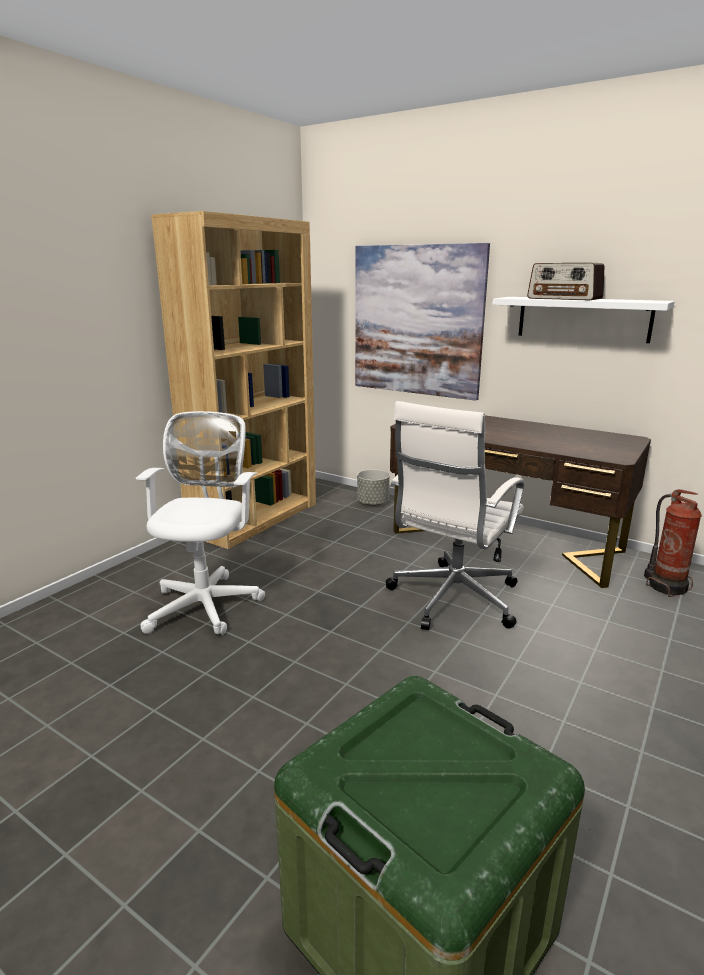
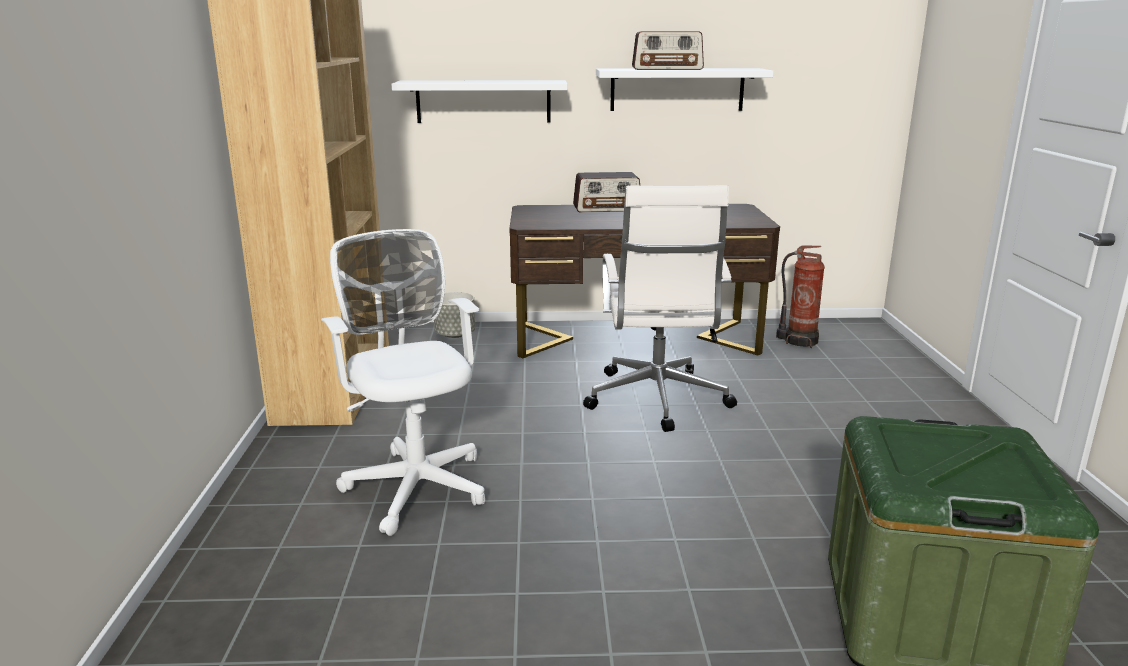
camera: 35 degrees left, 0 degrees up
picture [355,243,490,401] -> white shelf [392,80,567,123]
none -> radio [573,172,640,212]

